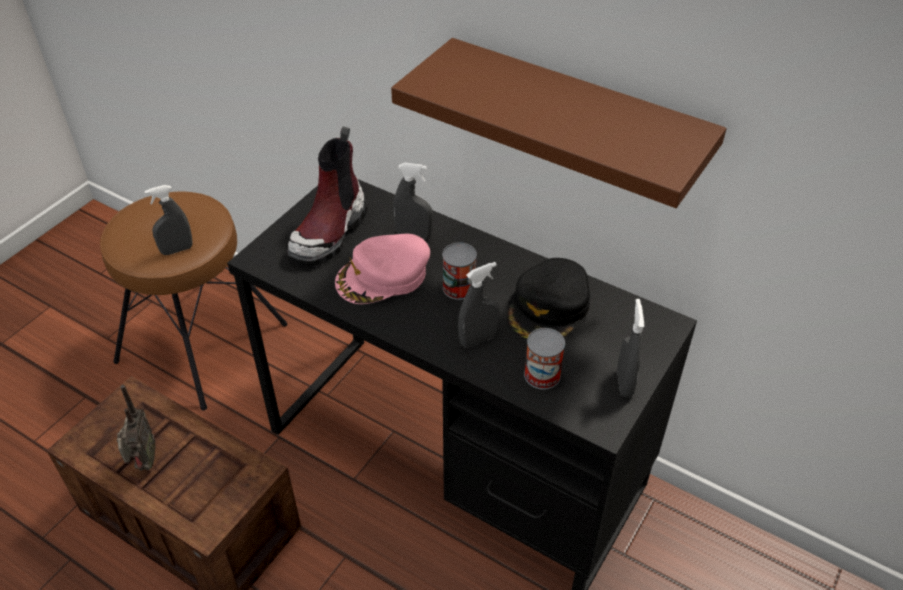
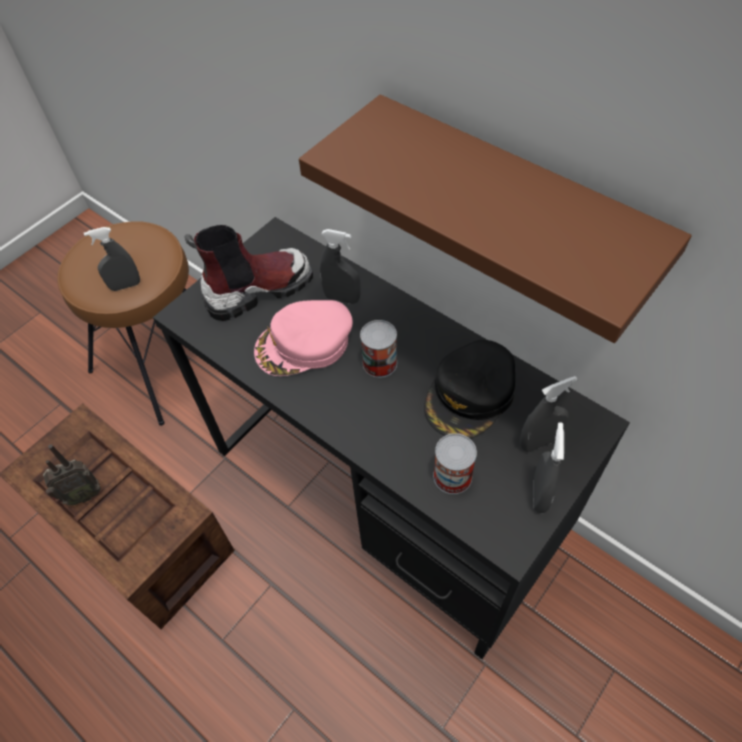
camera: 10 degrees right, 10 degrees up
radio [117,385,156,471] -> radio turned 60 degrees clockwise [43,444,101,505]
boot [287,127,368,266] -> boot turned 150 degrees counterclockwise [184,225,313,321]
grey spray bottle [458,262,499,348] -> grey spray bottle moved to [520,376,577,452]

